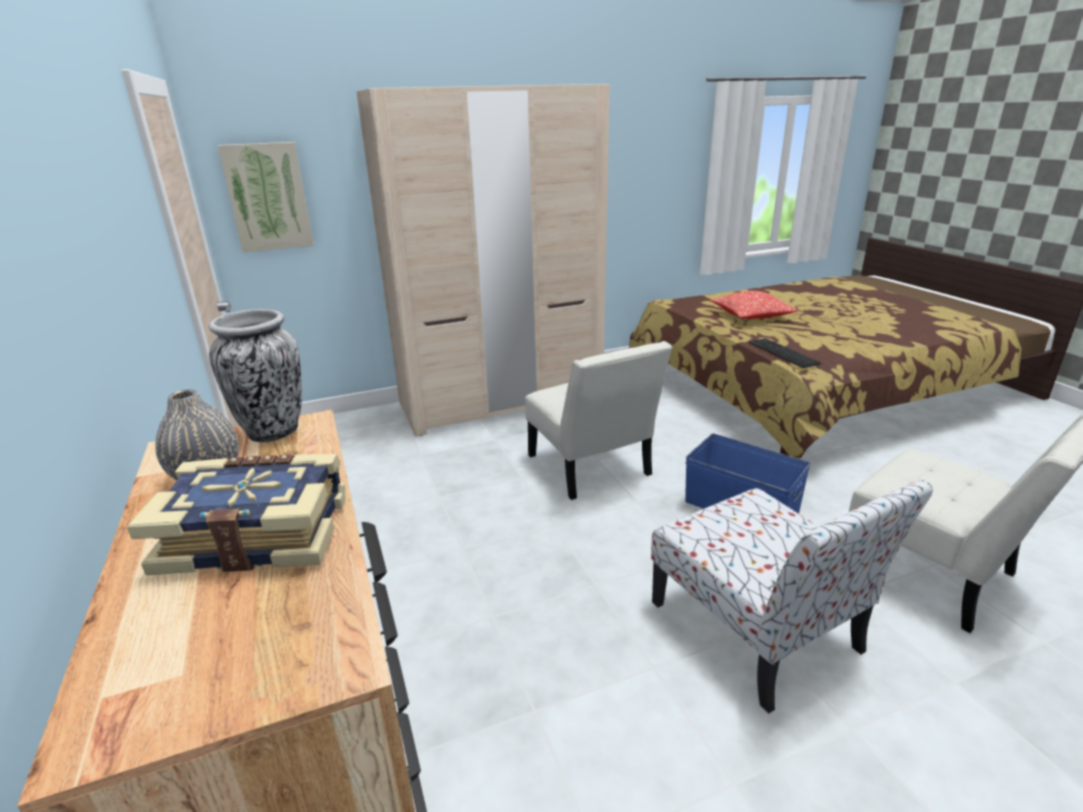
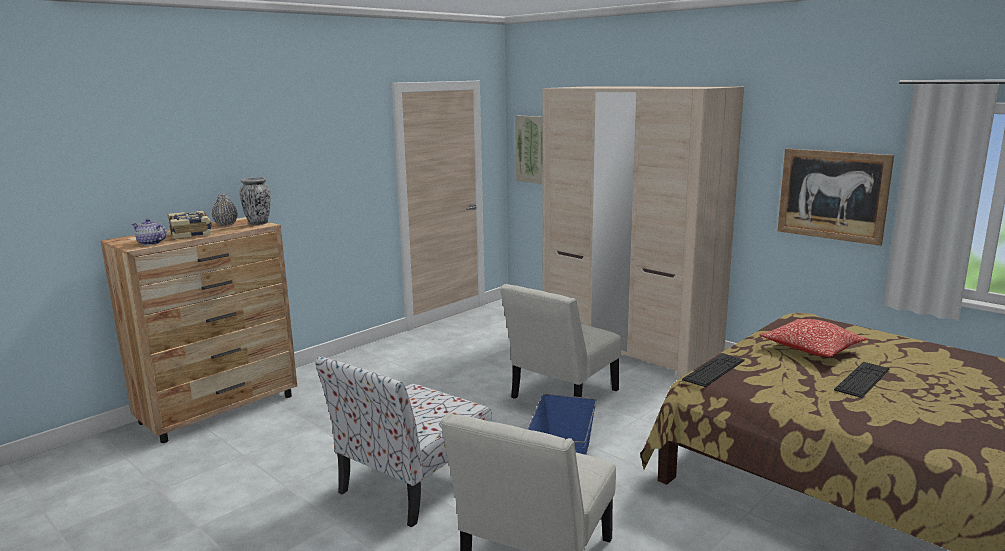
camera: 65 degrees right, 10 degrees down
none -> teapot [132,219,167,245]
none -> picture [778,149,894,246]
none -> keyboard [834,362,890,398]

